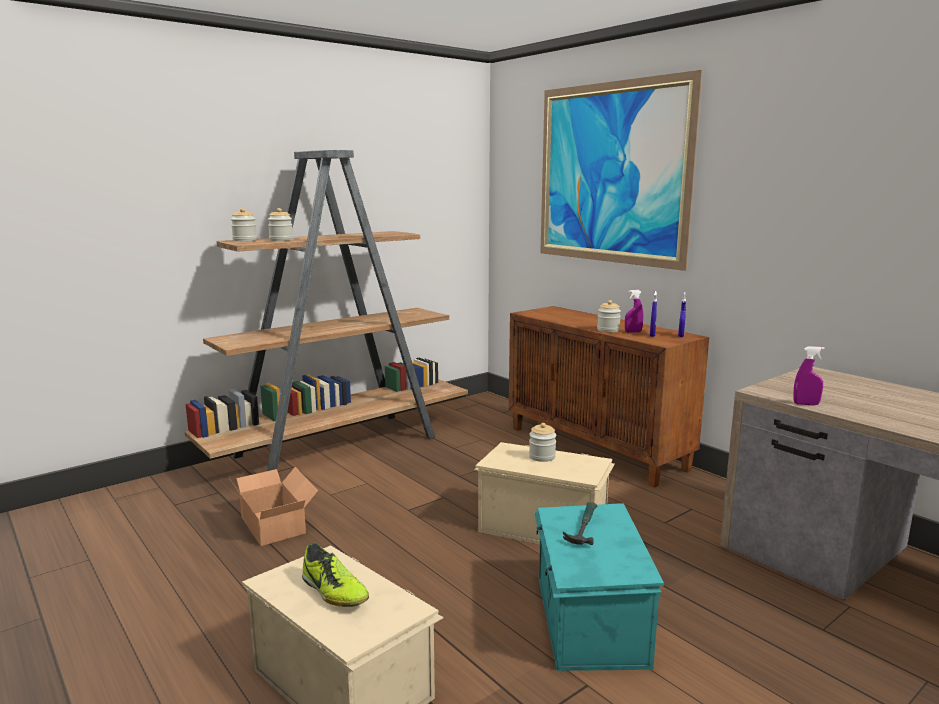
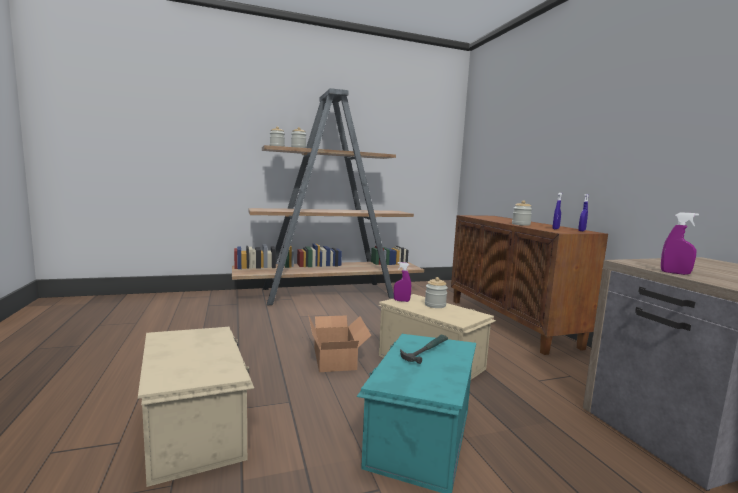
camera: 20 degrees right, 5 degrees down
cardboard box [229,467,318,546] -> cardboard box moved to [308,314,371,372]
shoe [302,543,369,607] -> none
picture [540,70,702,271] -> none
purple spray bottle [625,290,643,333] -> purple spray bottle moved to [394,262,411,302]

